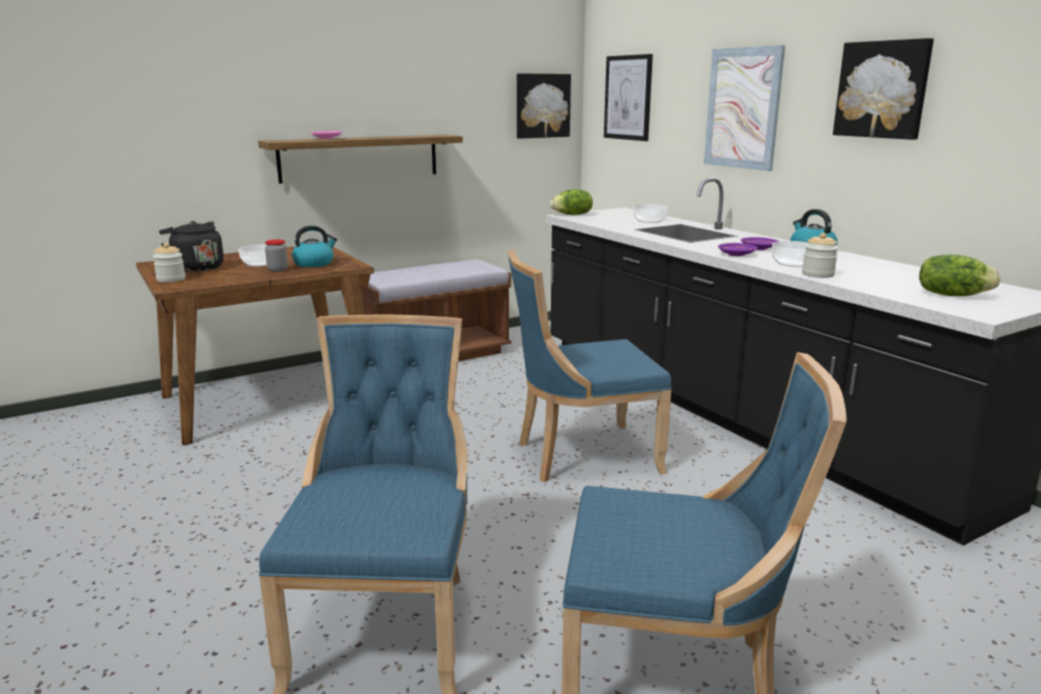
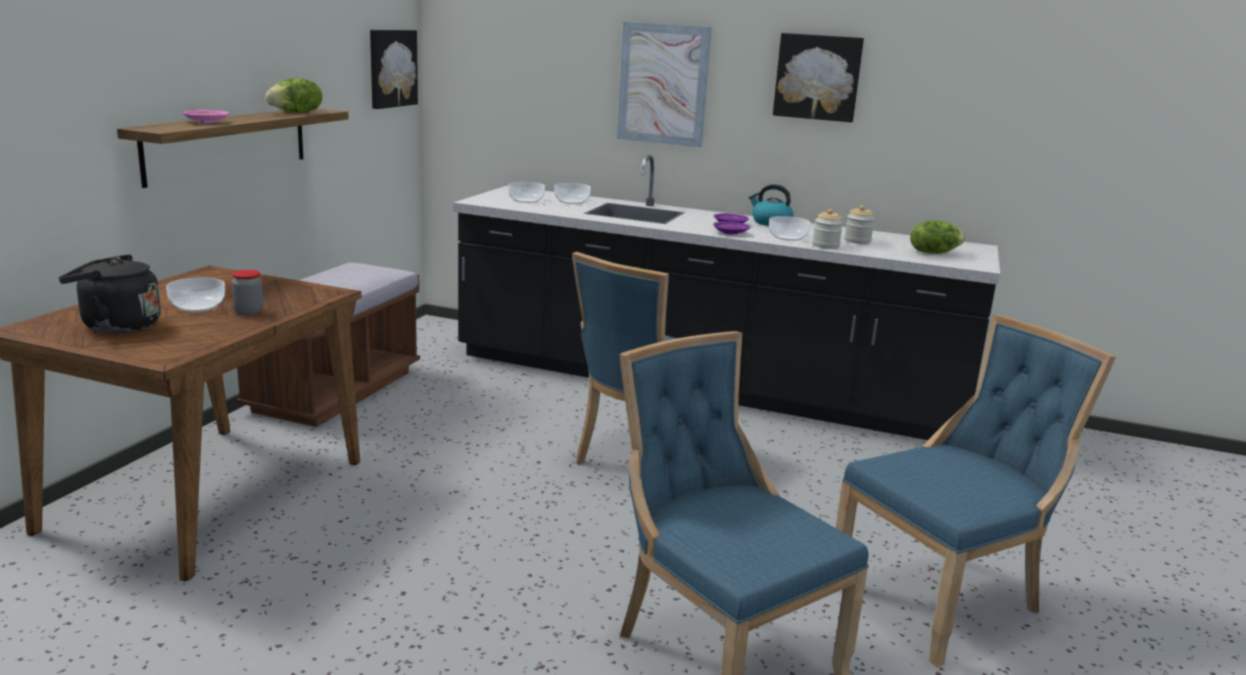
camera: 40 degrees left, 0 degrees up
jar [153,243,185,282] -> jar moved to [844,205,875,244]
kettle [292,225,337,267] -> none
lettuce [550,189,593,215] -> lettuce moved to [265,78,322,113]
picture [604,54,653,141] -> none
none -> bowl [508,182,545,203]

